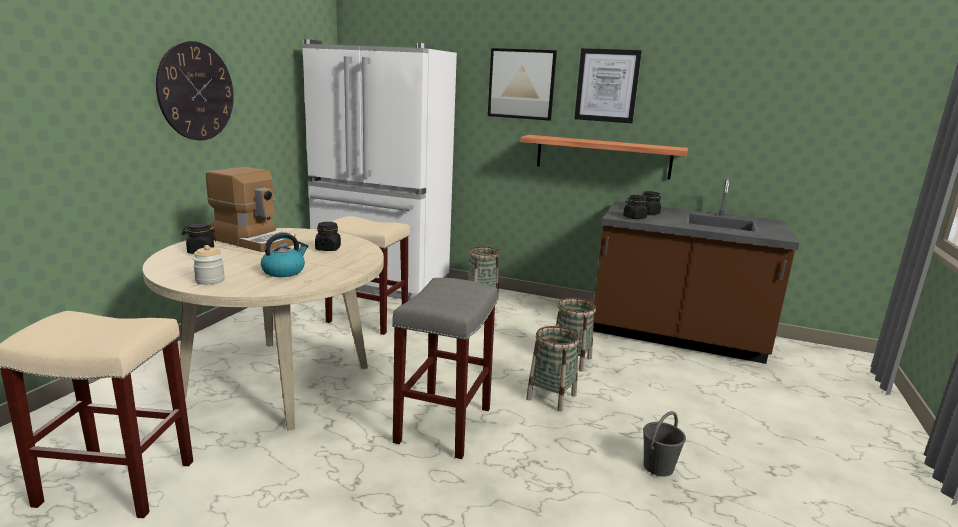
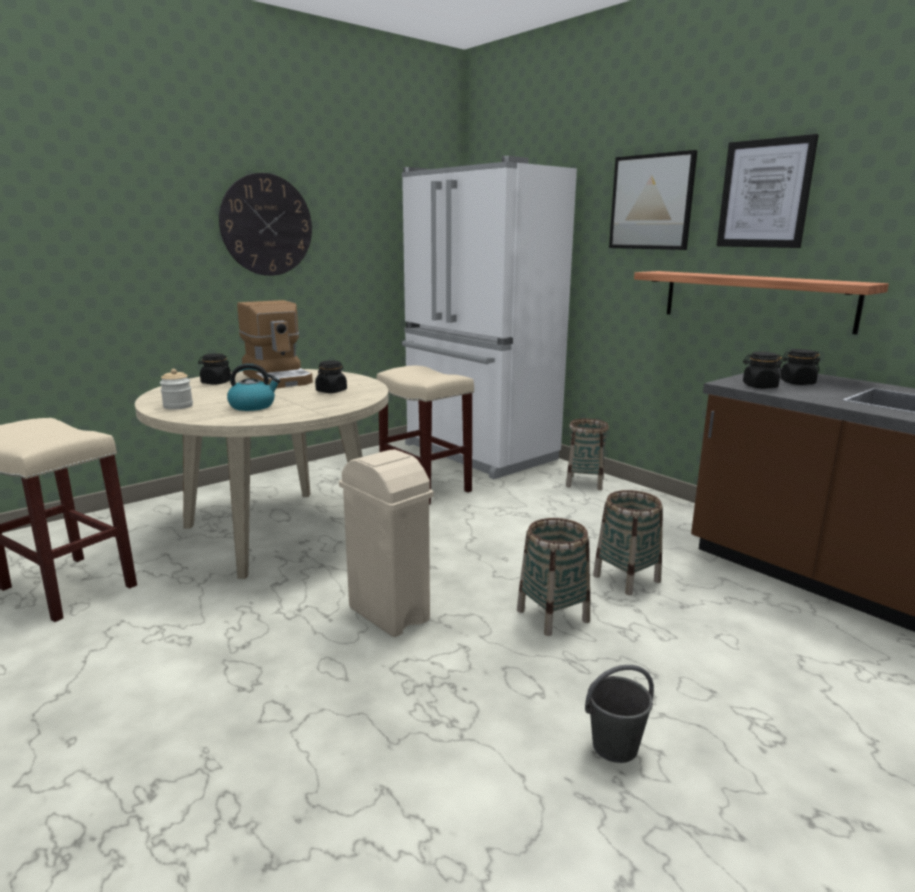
camera: 30 degrees right, 0 degrees up
grey stool [392,278,497,459] -> beige trash can [339,449,433,637]

